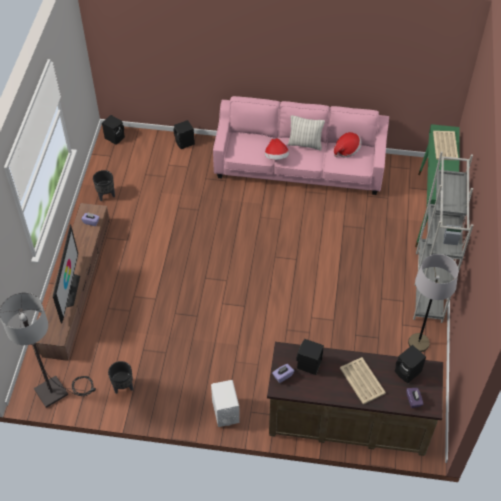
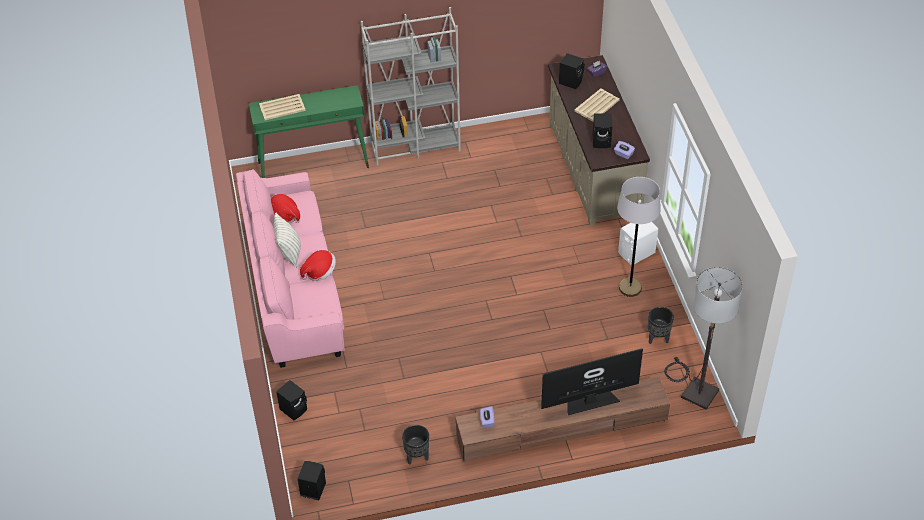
camera: 110 degrees left, 5 degrees down
grey floor lamp [408,254,459,352] -> grey floor lamp moved to [617,177,661,297]

